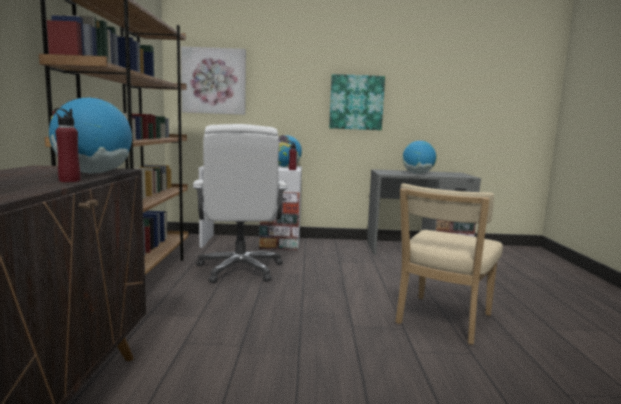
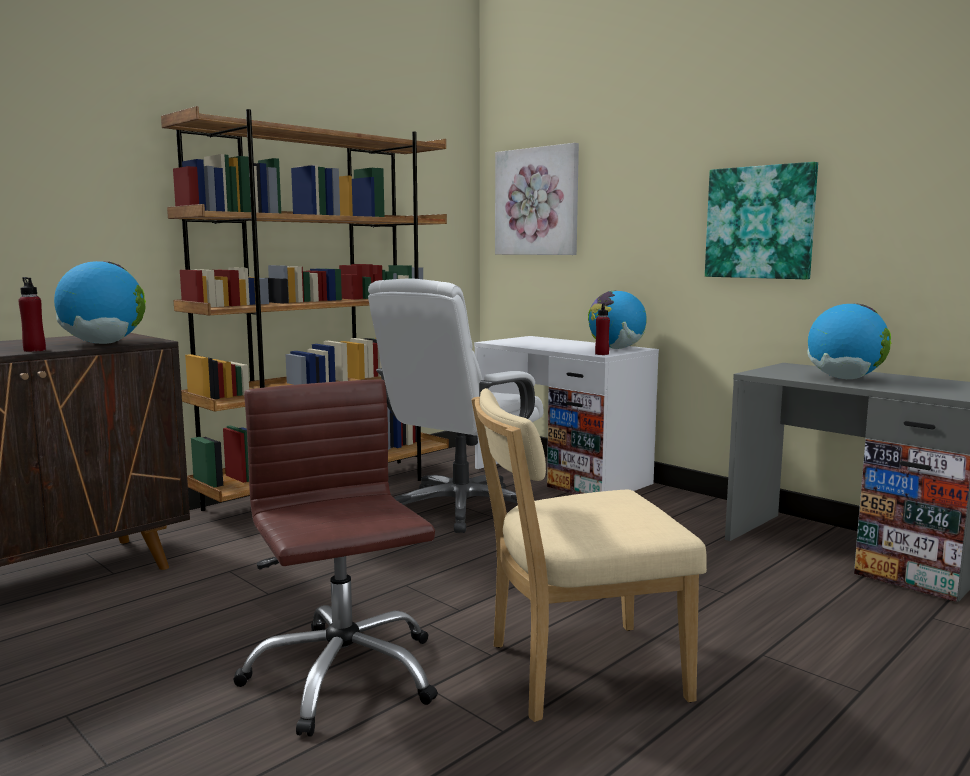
camera: 45 degrees right, 0 degrees up
none -> brown office chair [233,379,438,737]

